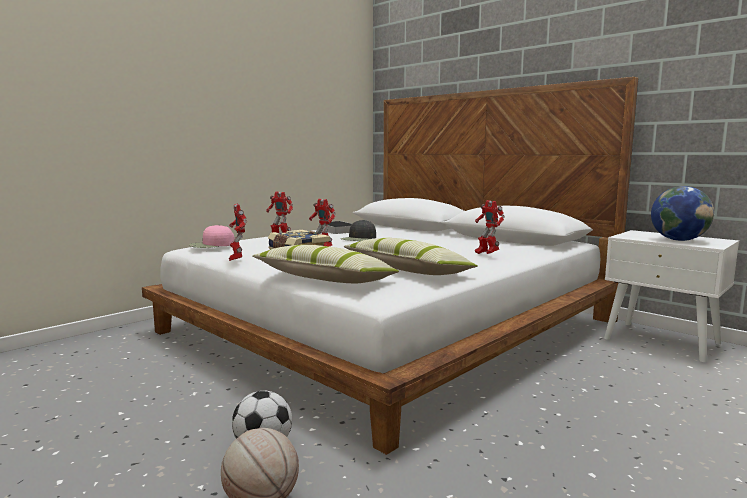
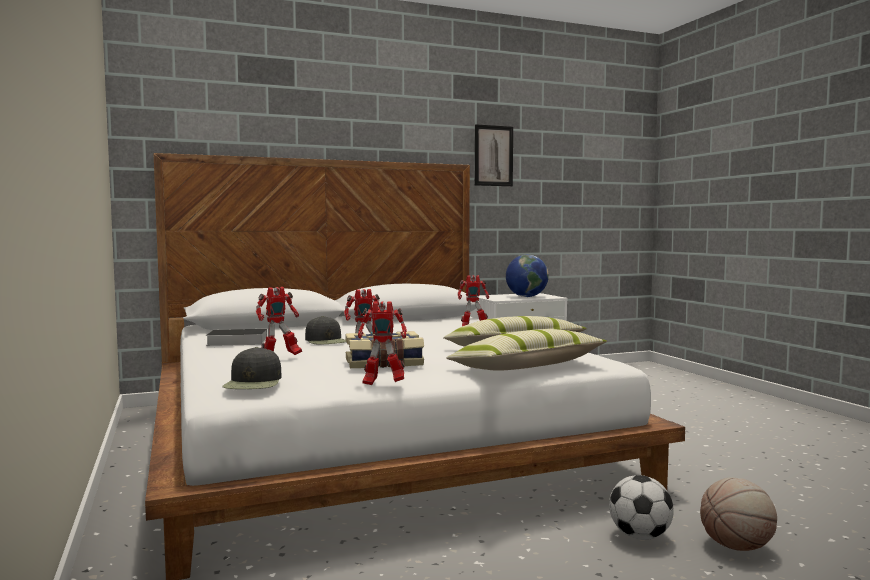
camera: 65 degrees left, 5 degrees down
pink cap [189,225,235,248] -> black cap [222,347,282,389]
none -> picture [475,124,513,186]

